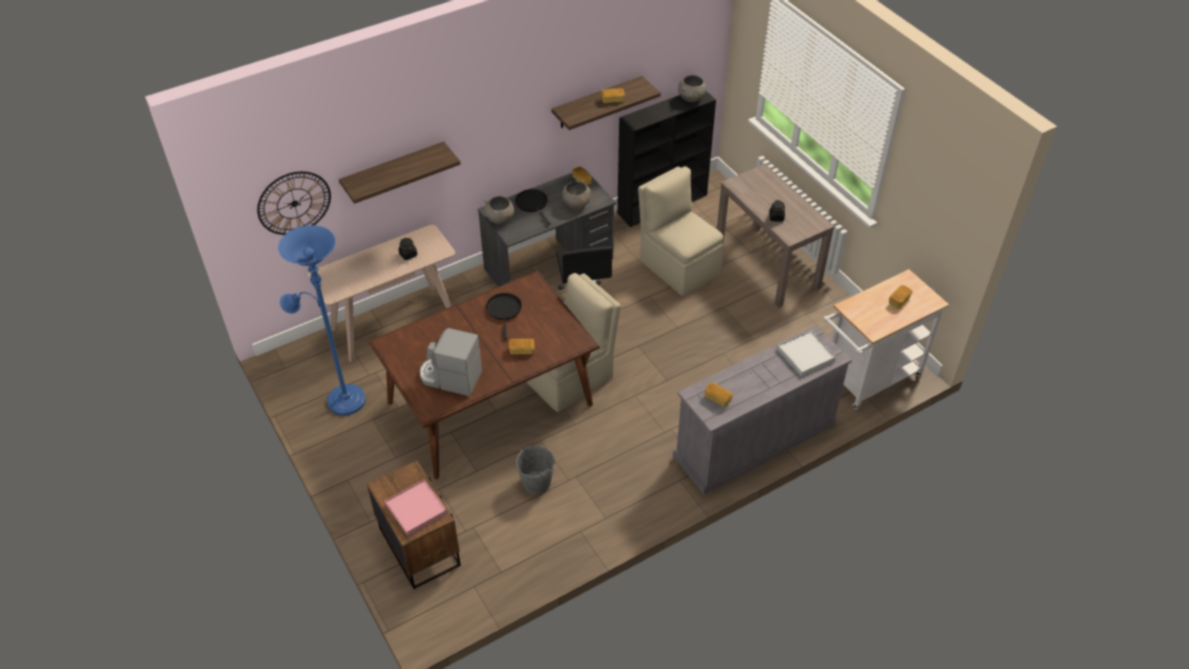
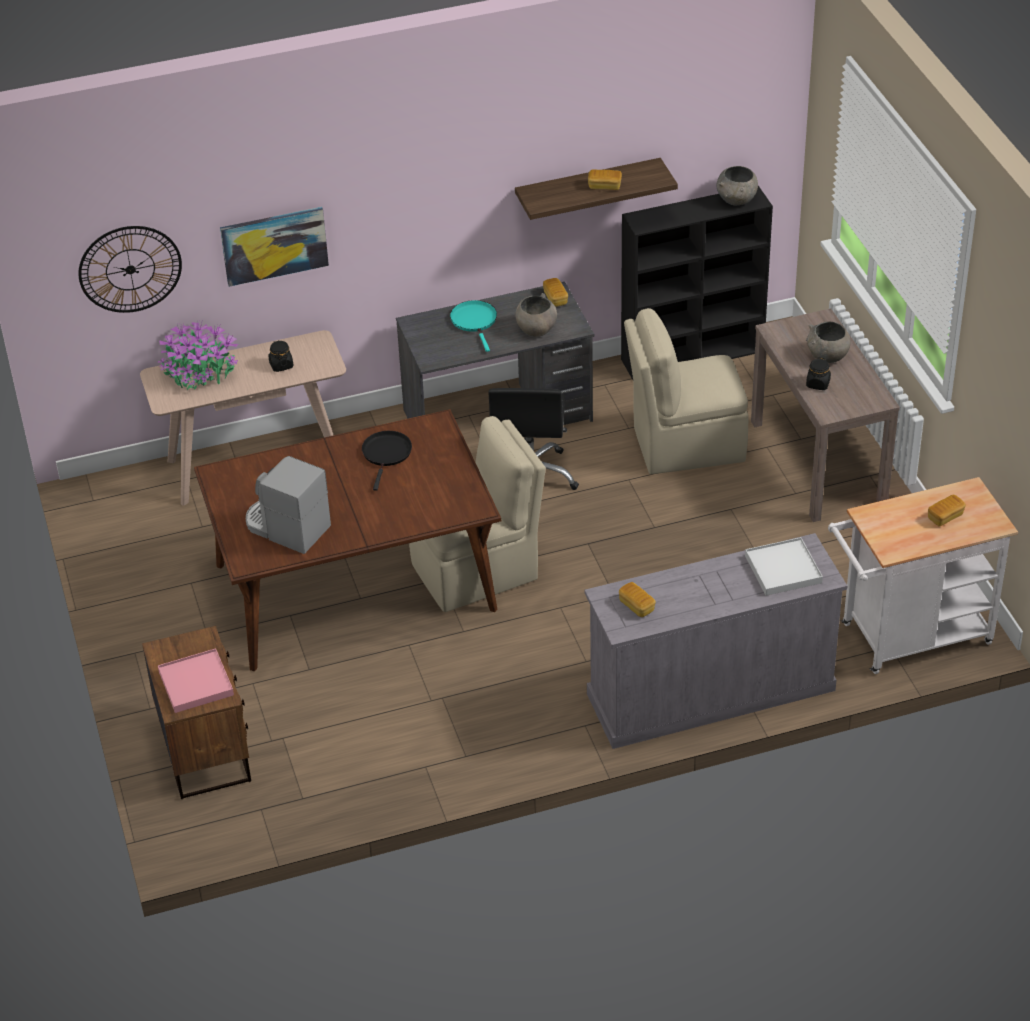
camera: 15 degrees right, 5 degrees down
blue floor lamp [278,225,366,416] -> none
shelf [339,142,461,204] -> picture [220,207,329,287]
grey bowl [484,196,514,225] -> grey bowl moved to [806,322,850,363]
bread [508,339,534,355] -> none
black frying pan [515,189,551,225] -> turquoise frying pan [450,300,497,352]
grey bucket [516,446,555,494] -> none
beige chair [638,166,724,296] -> beige chair turned 75 degrees counterclockwise [624,308,749,474]
none -> potted plant [158,320,238,390]

